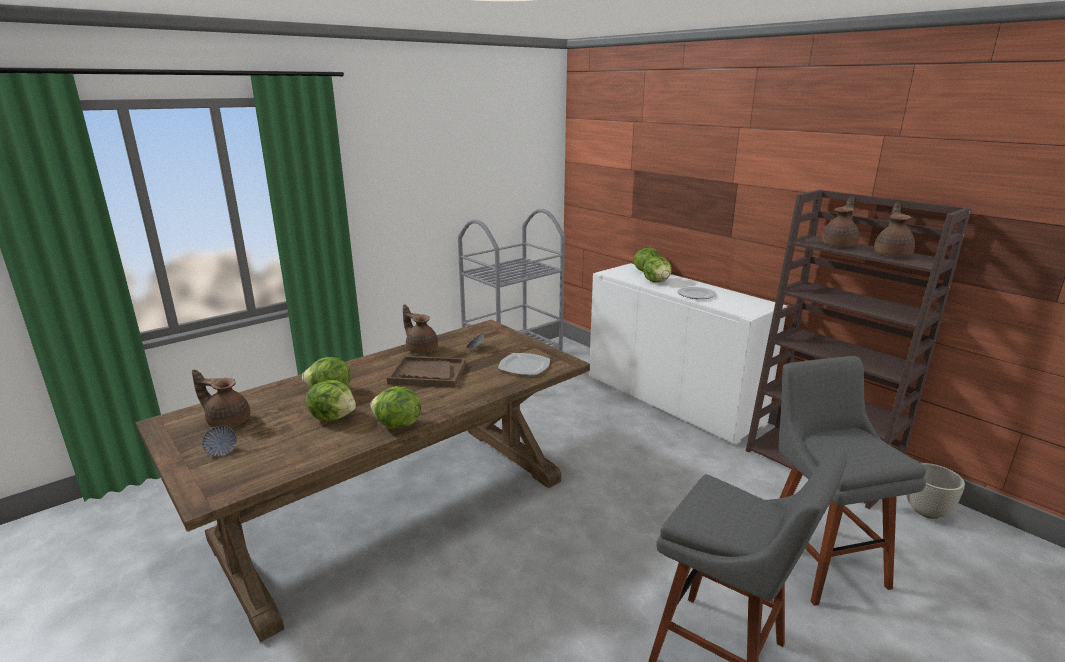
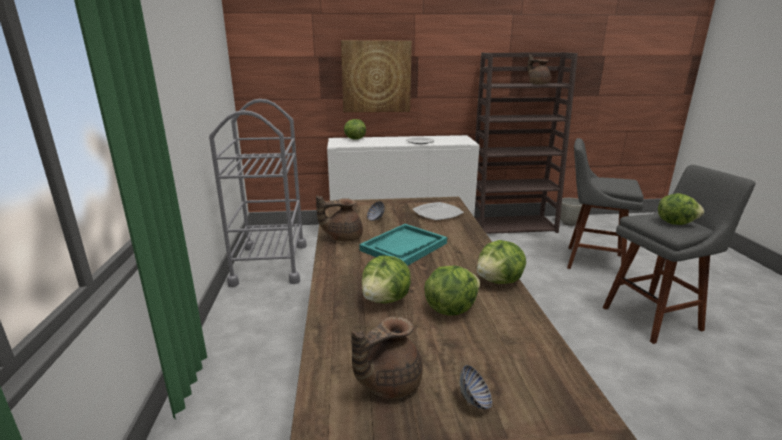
camera: 55 degrees left, 0 degrees up
brown tray [387,356,466,388] -> turquoise tray [359,224,447,266]
lettuce [643,256,672,283] -> lettuce moved to [658,193,704,225]
brown teapot [822,197,859,247] -> none
none -> picture [341,40,412,112]

